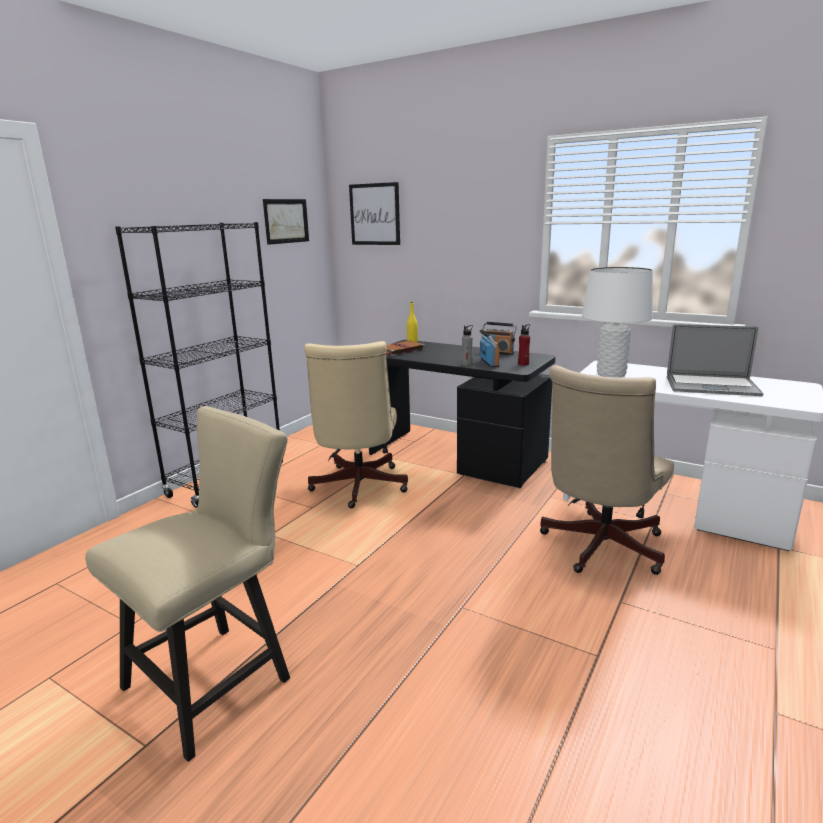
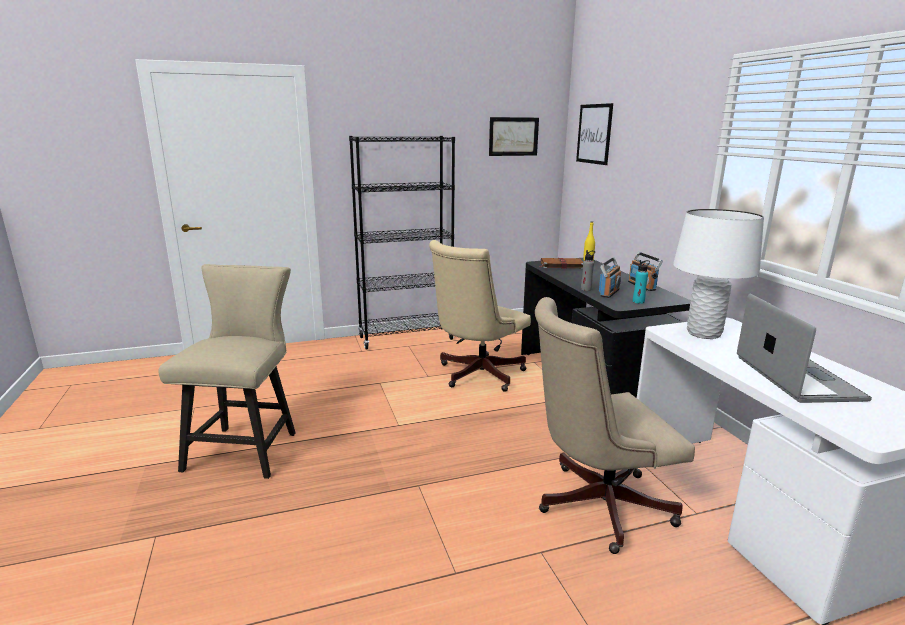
camera: 40 degrees right, 0 degrees up
beige chair [85,406,290,762] -> beige chair turned 75 degrees counterclockwise [158,264,296,479]
red bottle [518,324,530,366] -> turquoise bottle [633,260,650,304]
laptop [667,324,763,396] -> laptop turned 150 degrees counterclockwise [737,294,872,403]

